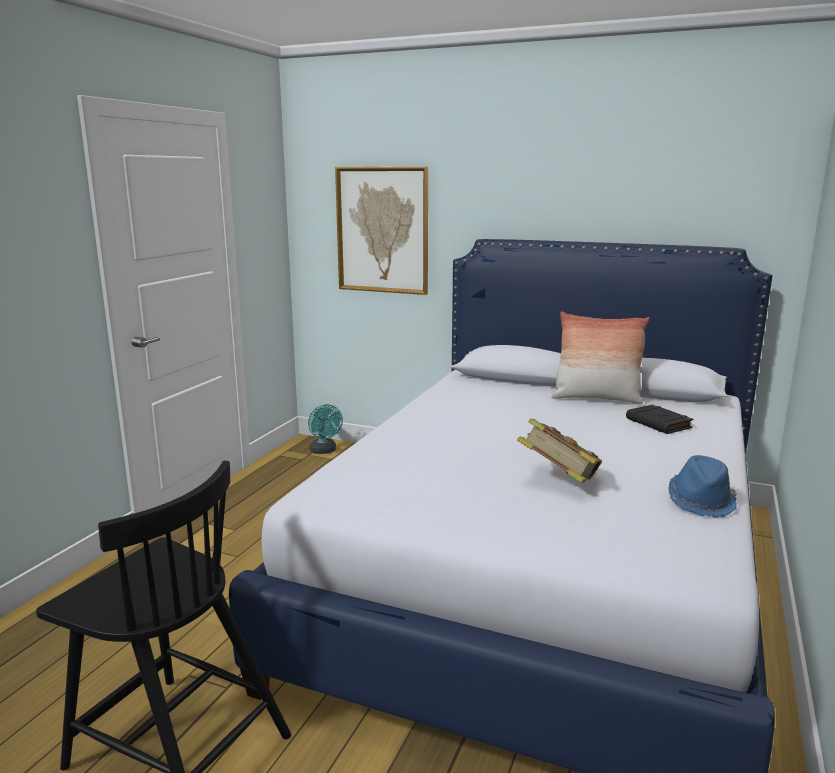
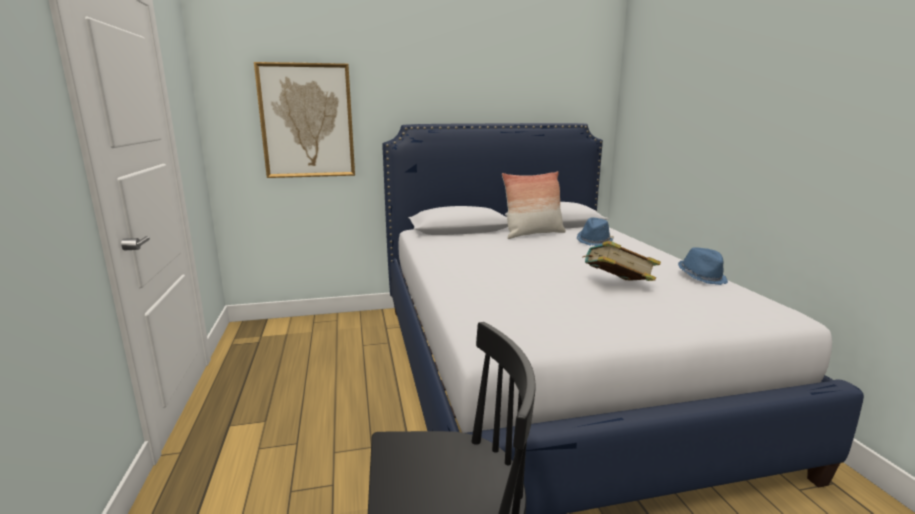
camera: 35 degrees left, 0 degrees up
turquoise fan [308,404,343,454] -> none
black book [626,404,693,434] -> blue hat [577,218,614,246]

